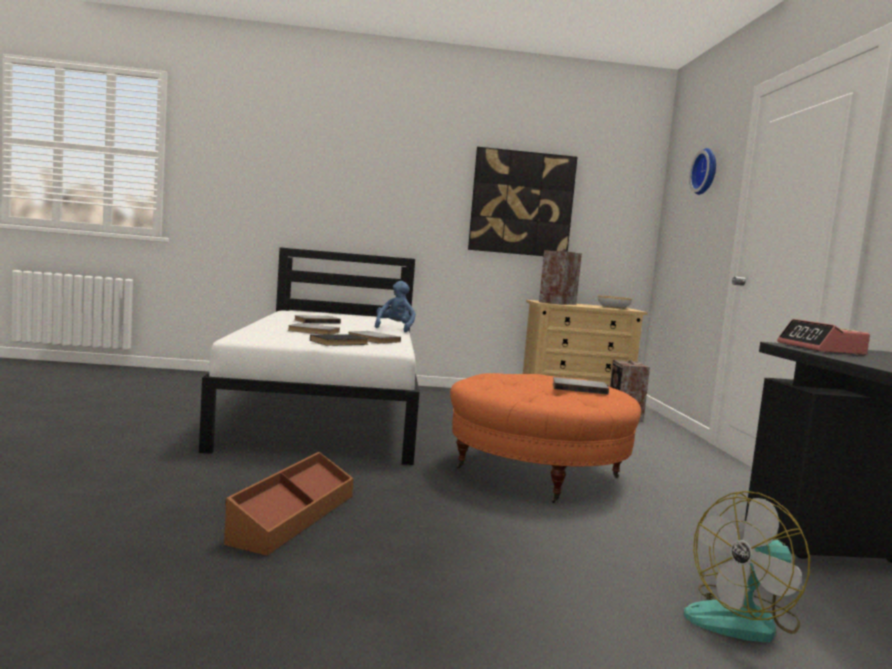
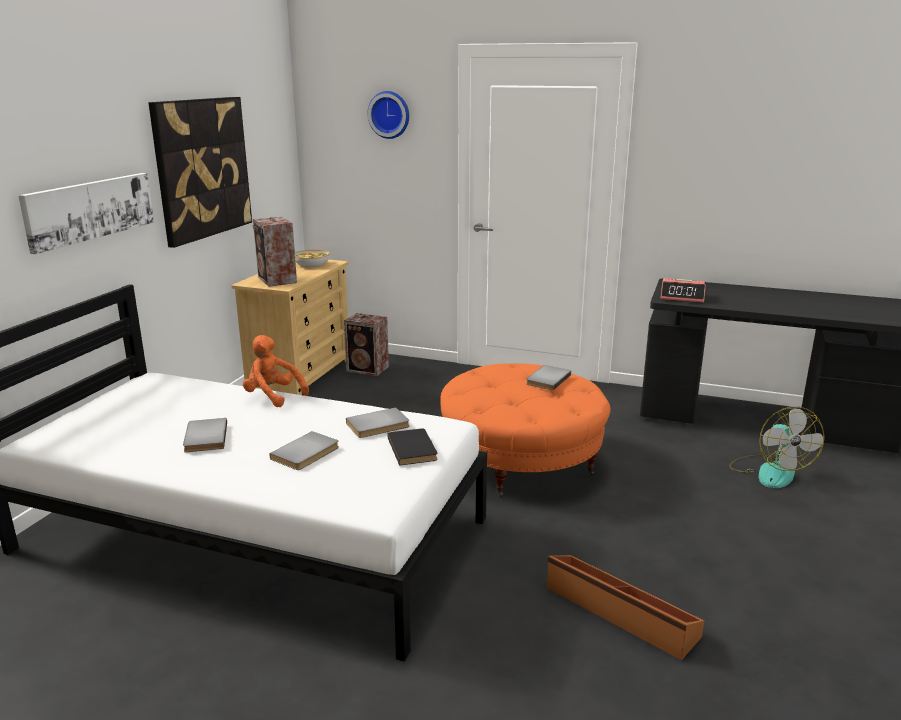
camera: 65 degrees left, 15 degrees up
blue plush toy [375,281,416,333] -> orange plush toy [243,335,309,407]
none -> picture [18,173,154,254]

